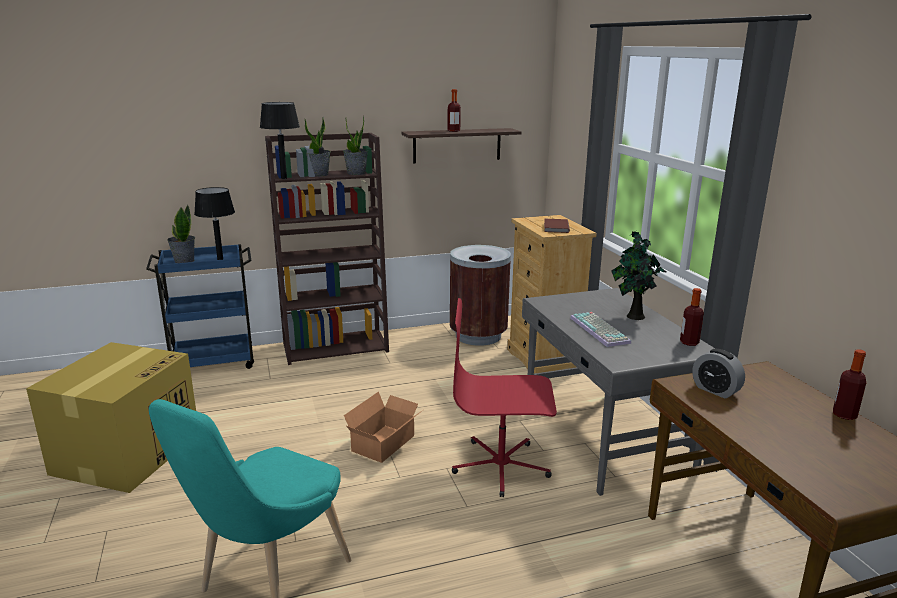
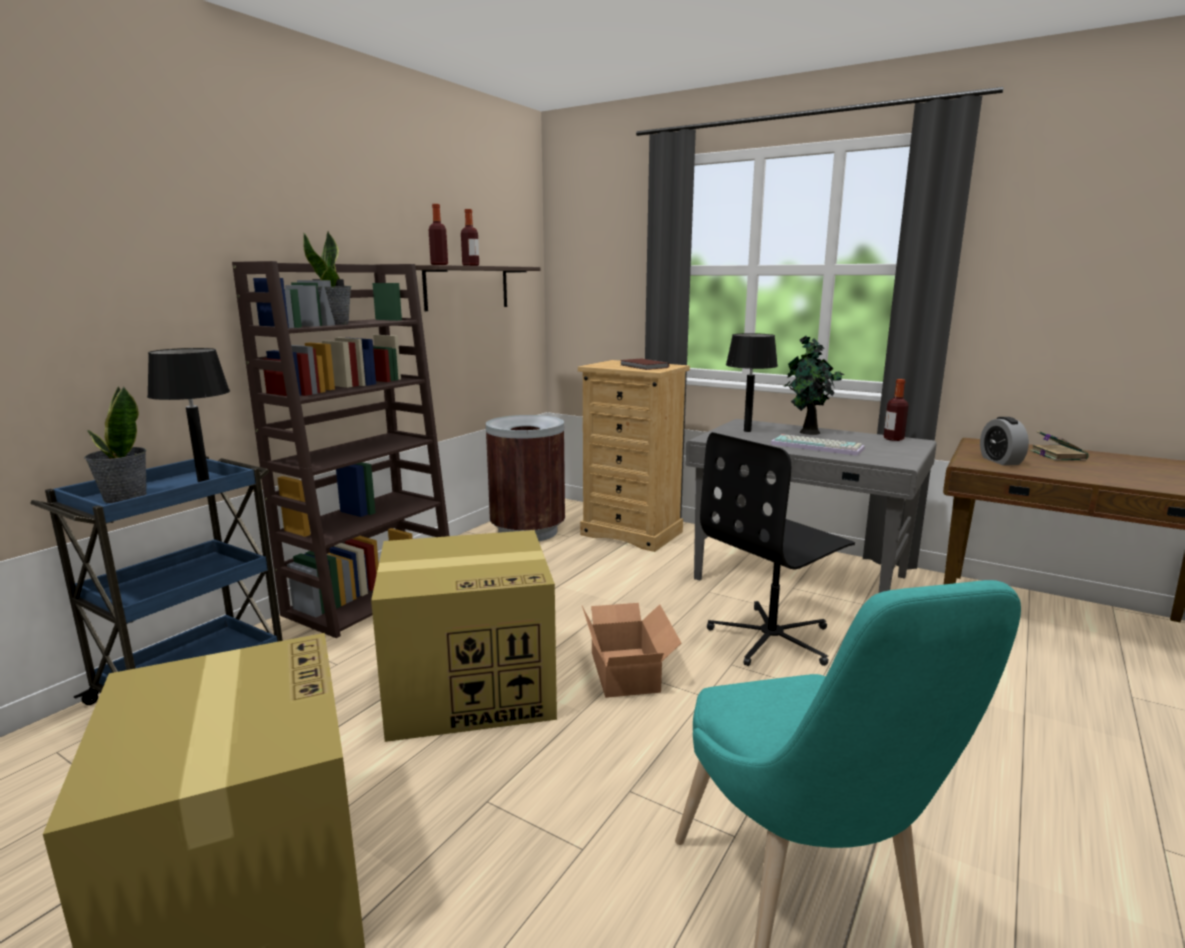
camera: 40 degrees left, 5 degrees down
black table lamp [260,102,300,179] -> black table lamp moved to [726,333,778,432]
potted plant [343,116,368,175] -> none
red office chair [452,298,557,497] -> black office chair [700,432,855,666]
alarm clock [692,349,745,398] -> alarm clock turned 75 degrees clockwise [980,417,1029,465]
bottle [833,349,866,420] -> bottle moved to [429,204,448,265]
none -> cardboard box [371,530,557,742]
none -> book [1030,431,1089,461]

